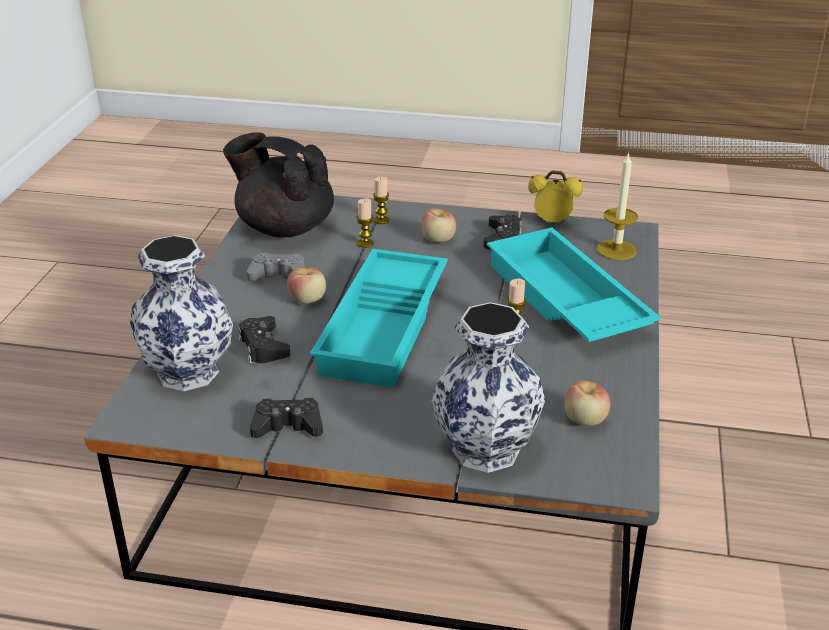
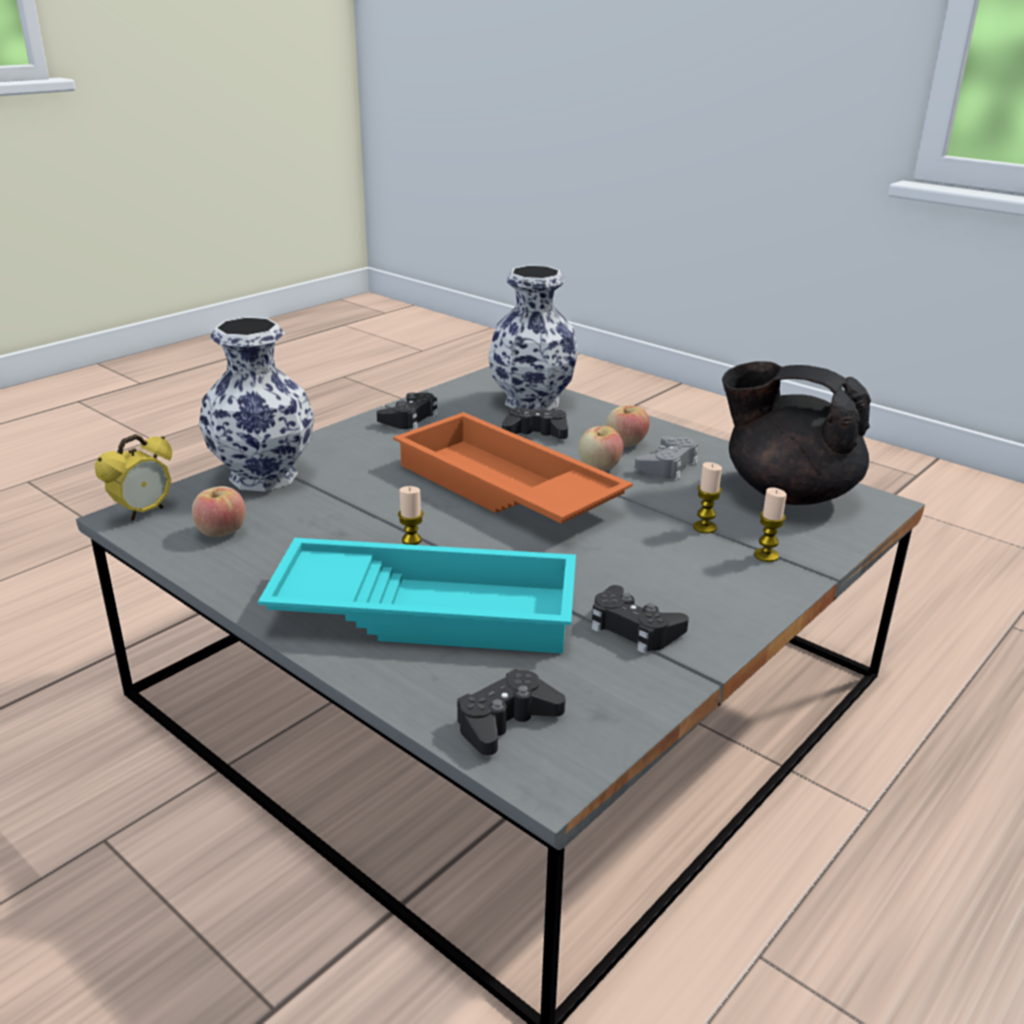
camera: 120 degrees right, 5 degrees down
black teapot [223,133,334,237] -> black teapot turned 120 degrees counterclockwise [722,361,871,505]
turquoise tray [310,249,448,388] -> orange tray [393,412,633,524]
apple [421,208,456,242] -> apple moved to [606,405,650,447]
alarm clock [528,170,583,222] -> alarm clock moved to [95,434,172,521]
candle [597,152,638,260] -> black game controller [457,669,566,755]

